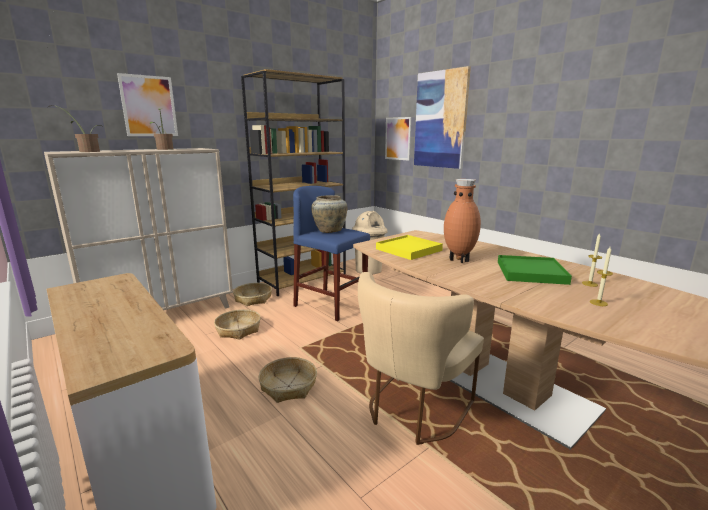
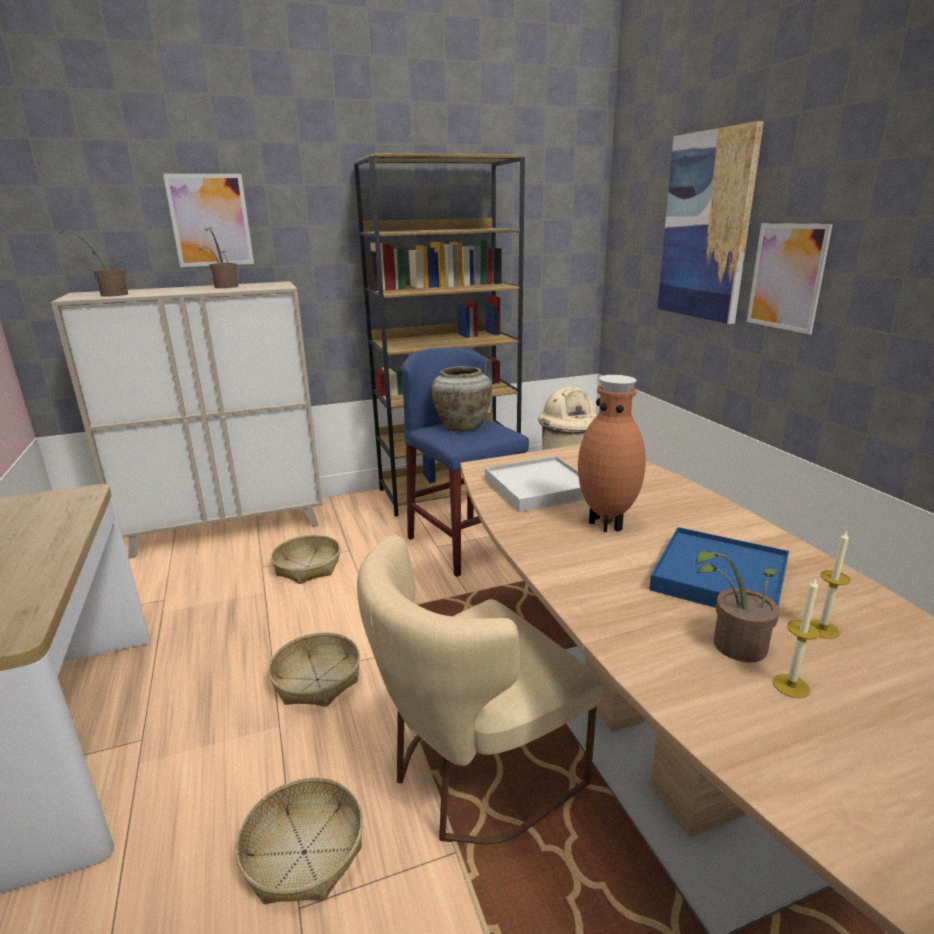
camera: 20 degrees right, 5 degrees up
basket [233,283,272,306] -> basket moved to [235,777,363,904]
yellow tray [376,235,443,260] -> white tray [485,456,584,512]
picture [385,117,411,161] -> picture moved to [747,223,833,334]
green tray [498,255,572,285] -> blue tray [649,527,789,608]
none -> potted plant [696,550,780,662]

